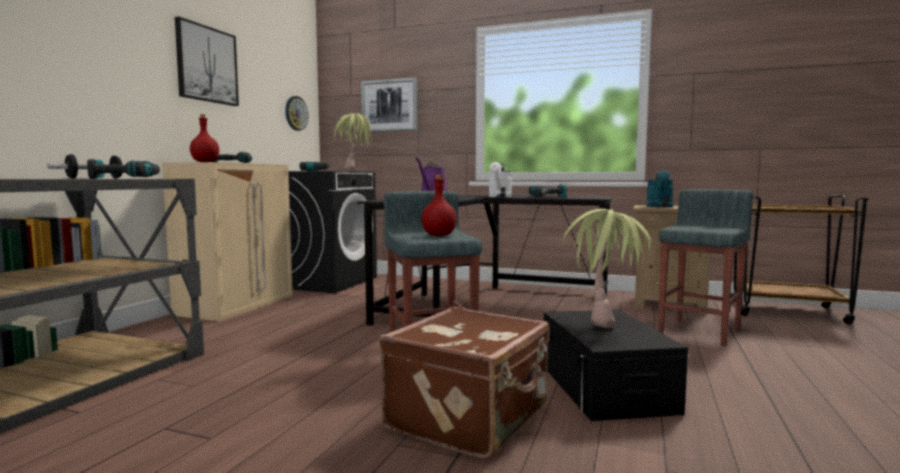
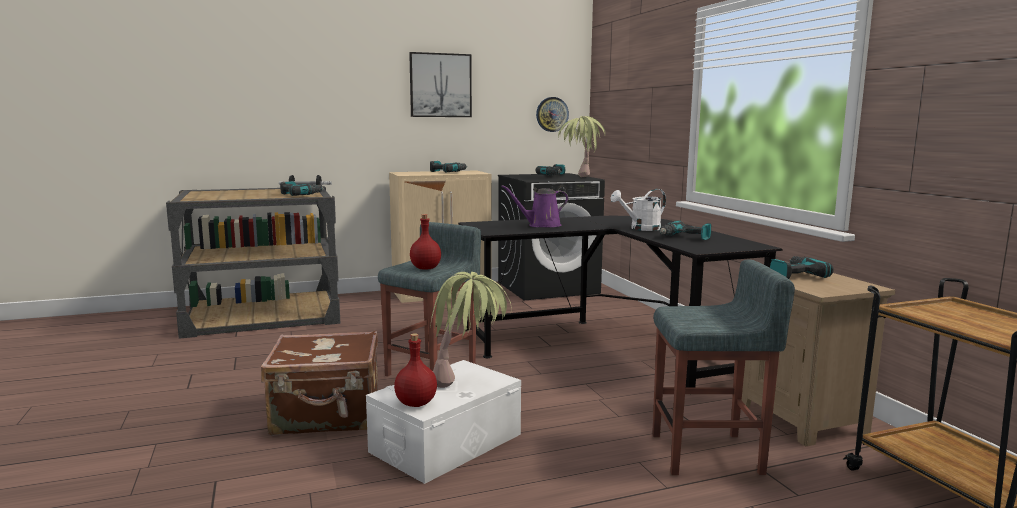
camera: 50 degrees right, 5 degrees up
red bottle [190,114,219,162] -> red bottle moved to [394,333,437,407]
picture [361,77,418,132] -> none
black storage box [544,309,688,421] -> white storage box [366,360,521,484]
turquoise watering can [646,171,673,207] -> power drill [770,256,834,279]

